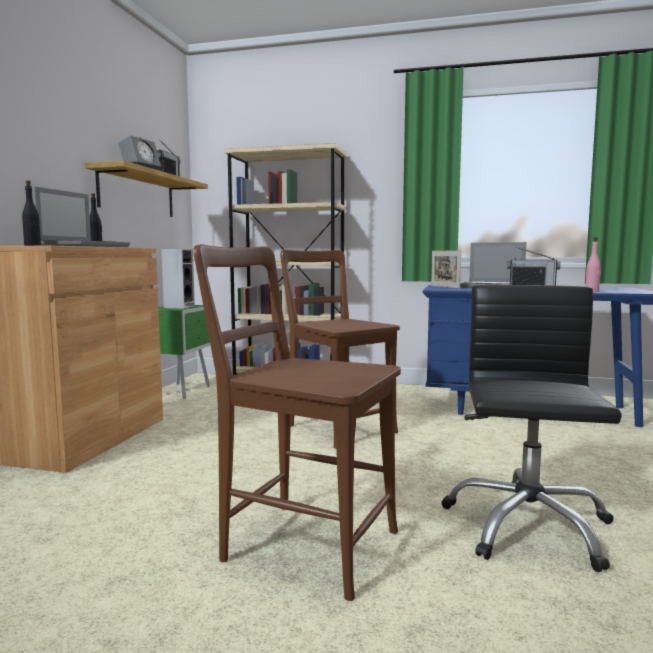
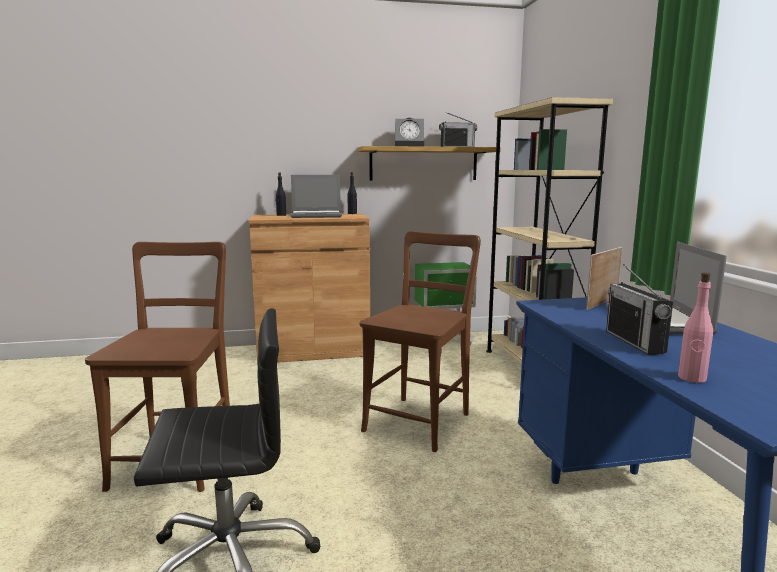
camera: 65 degrees right, 5 degrees up
speaker [161,249,195,308] -> none

